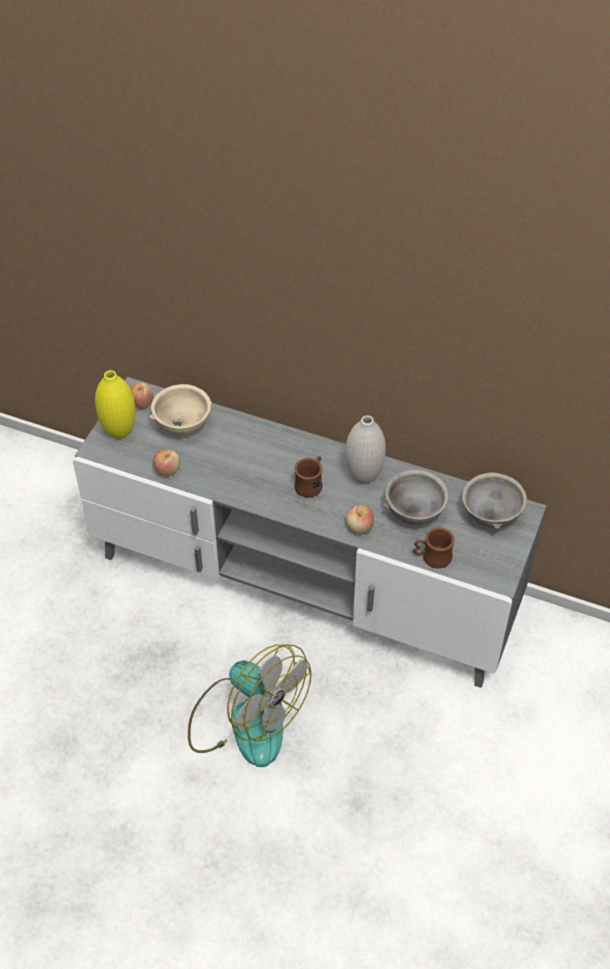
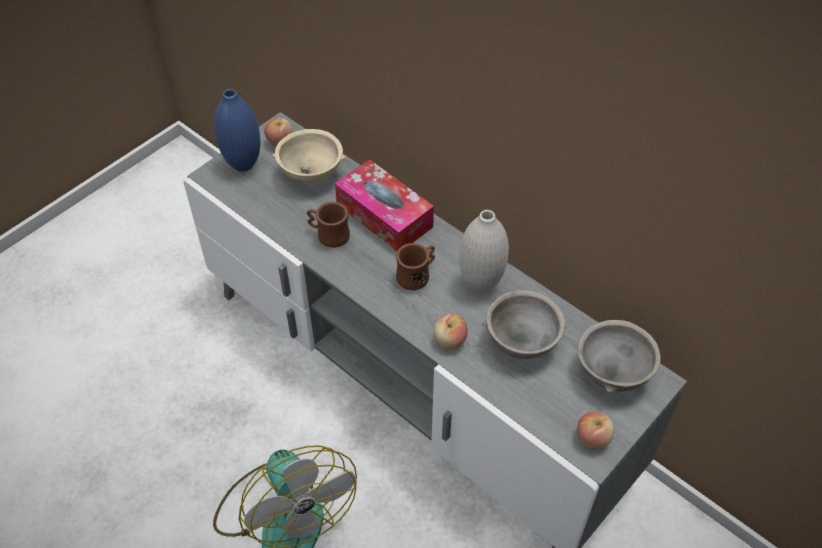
camera: 20 degrees right, 0 degrees up
yellow vase [95,370,136,439] -> blue vase [214,89,260,172]
apple [153,449,180,476] -> apple moved to [577,411,615,449]
brown mug [413,527,455,568] -> brown mug moved to [307,202,350,247]
none -> tissue box [335,159,434,251]

